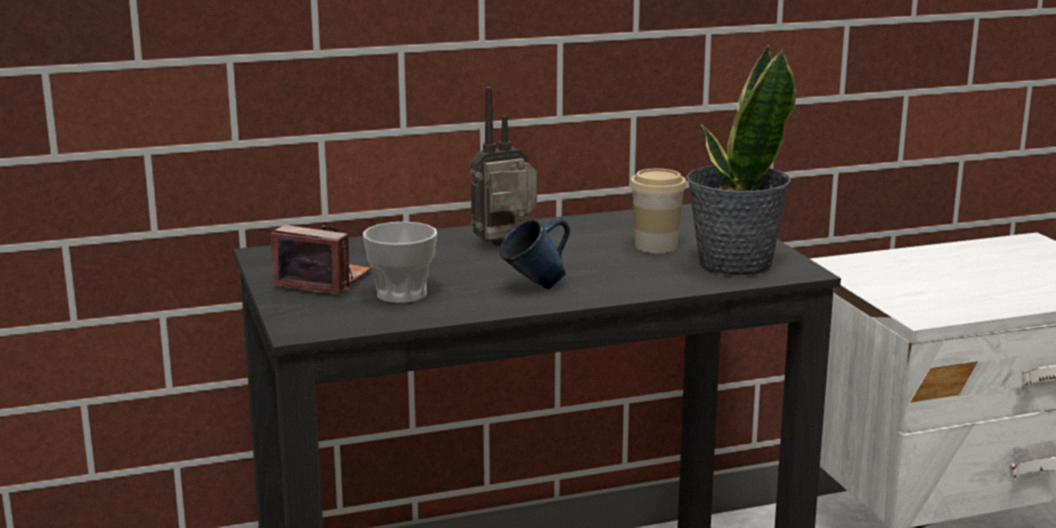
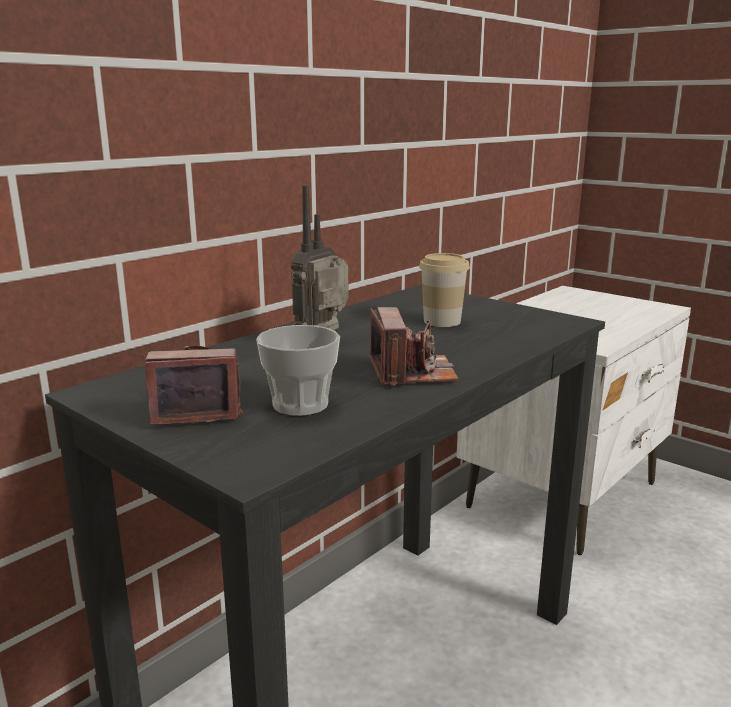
camera: 30 degrees left, 0 degrees up
blue mug [499,218,570,289] -> camera [370,307,458,386]
potted plant [686,45,796,278] -> none

